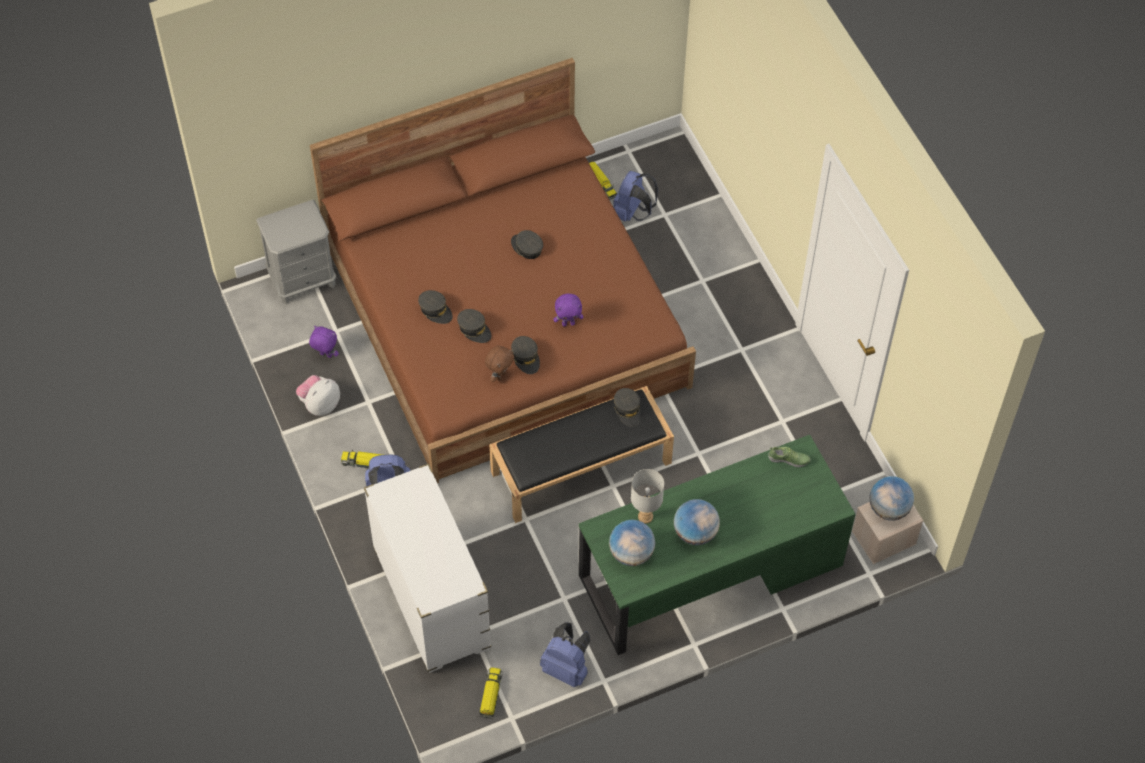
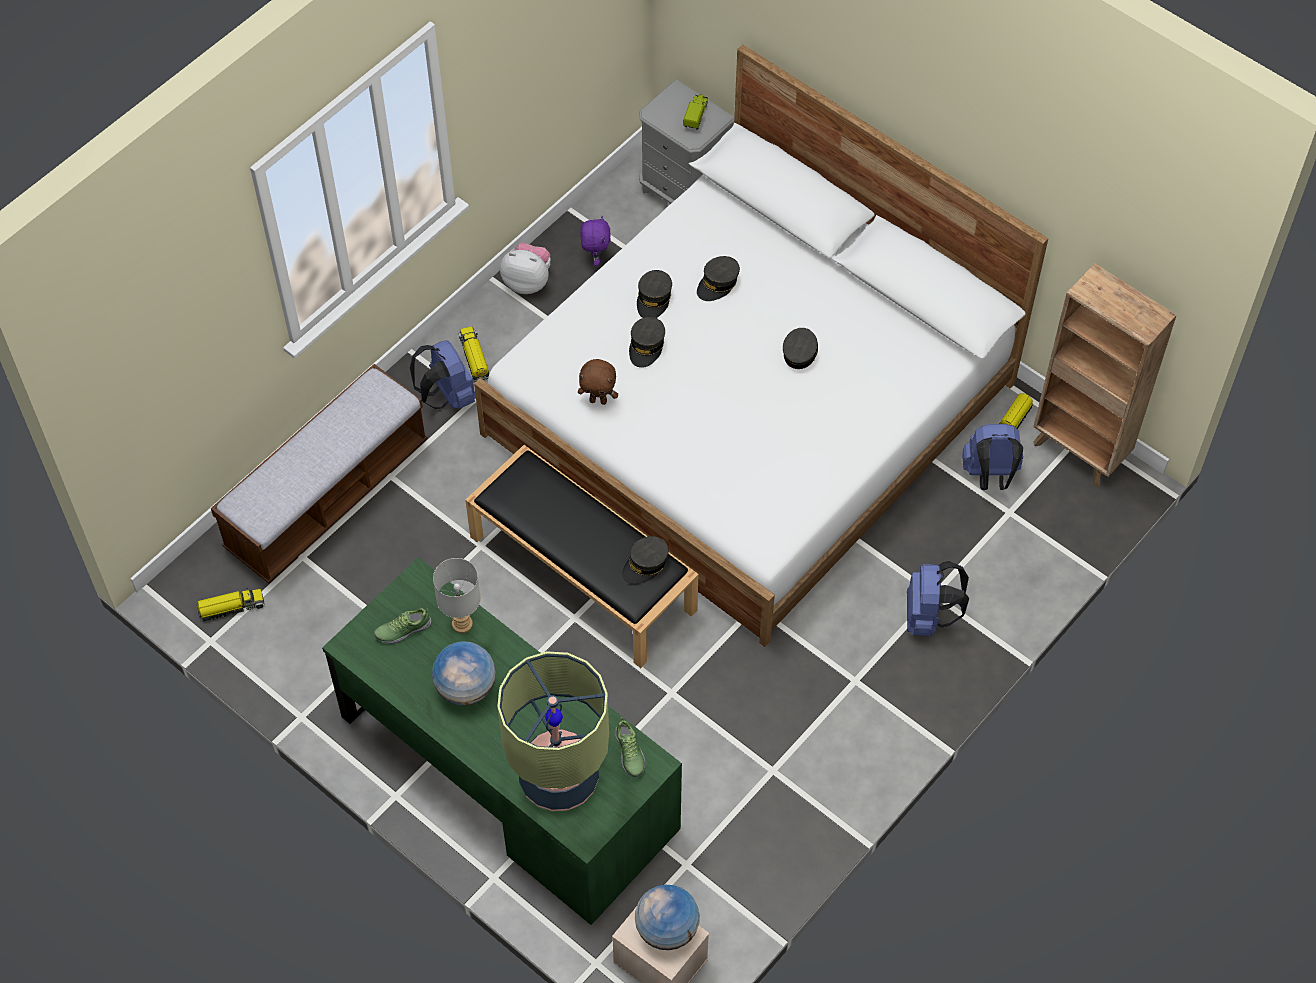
camera: 65 degrees right, 0 degrees up
brown bed [310,58,696,483] -> white bed [474,44,1048,647]
white dresser [364,463,491,673] -> bench [211,364,428,583]
grey cap [511,336,540,374] -> grey cap moved to [697,256,740,301]
blue backpack [540,622,590,687] -> blue backpack moved to [907,561,969,636]
purple plush toy [554,294,583,327] -> none
globe [609,520,655,566] -> shoe [374,608,431,644]
none -> table lamp [497,651,609,811]
none -> toy truck [683,94,708,130]
none -> brown bookcase [1033,263,1177,487]

